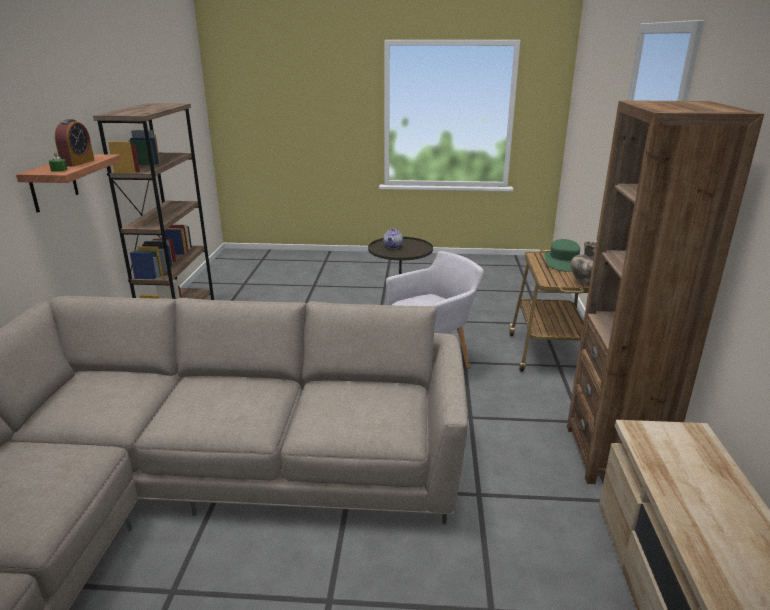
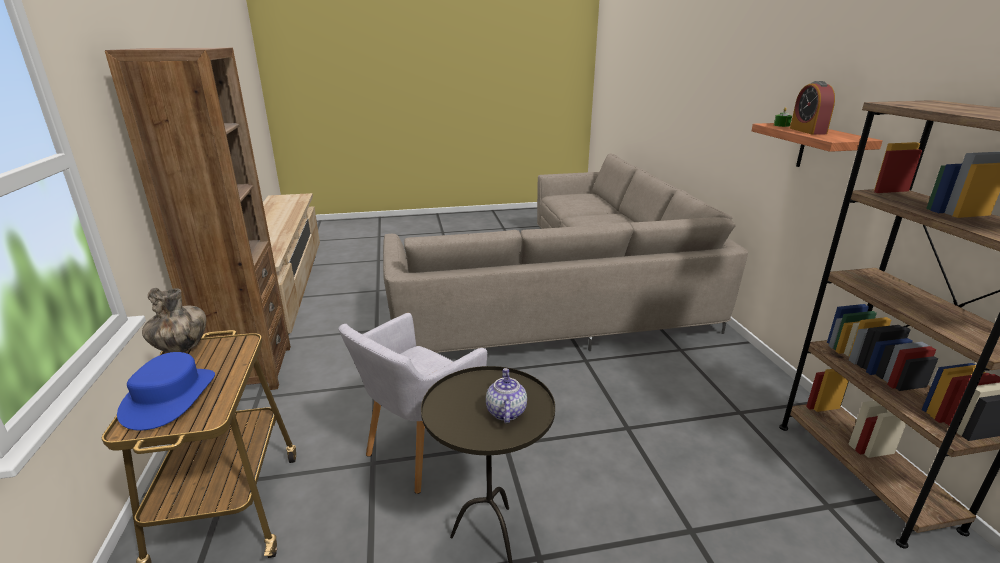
camera: 165 degrees right, 0 degrees up
green hat [544,239,580,272] -> blue hat [117,352,215,430]

